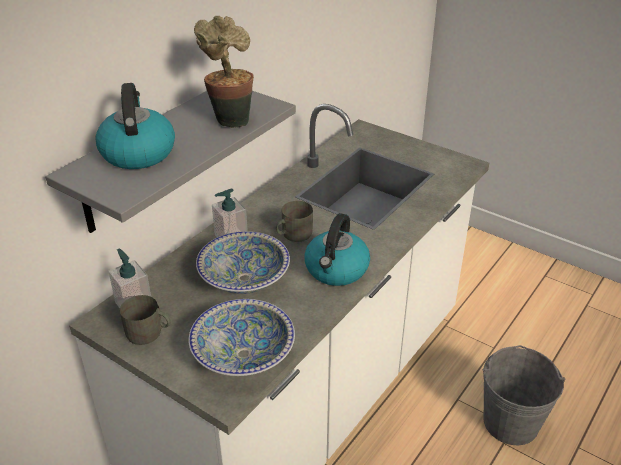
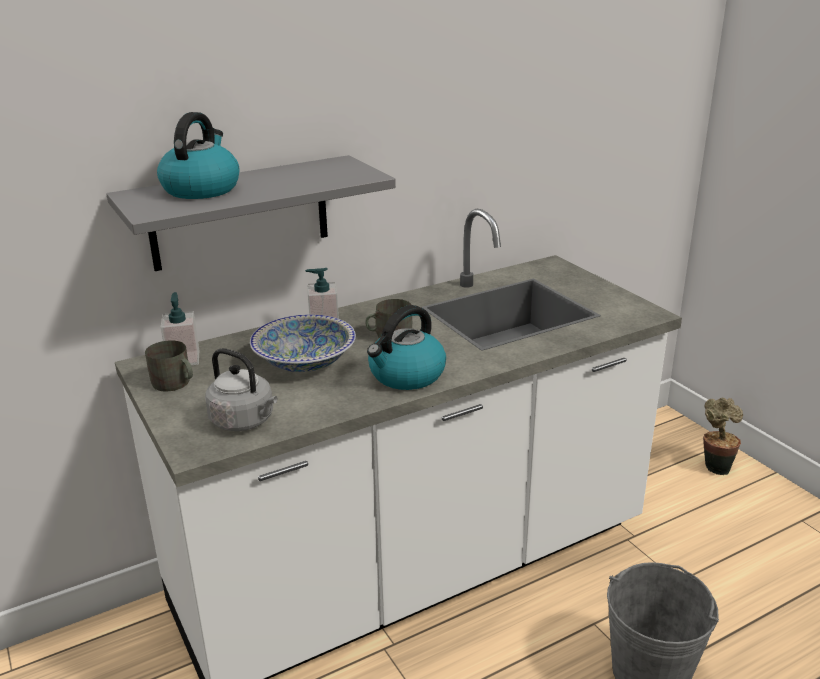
camera: 25 degrees right, 10 degrees down
bowl [188,299,295,376] -> grey kettle [205,348,277,431]
potted plant [194,16,254,128] -> potted plant moved to [703,398,743,475]

